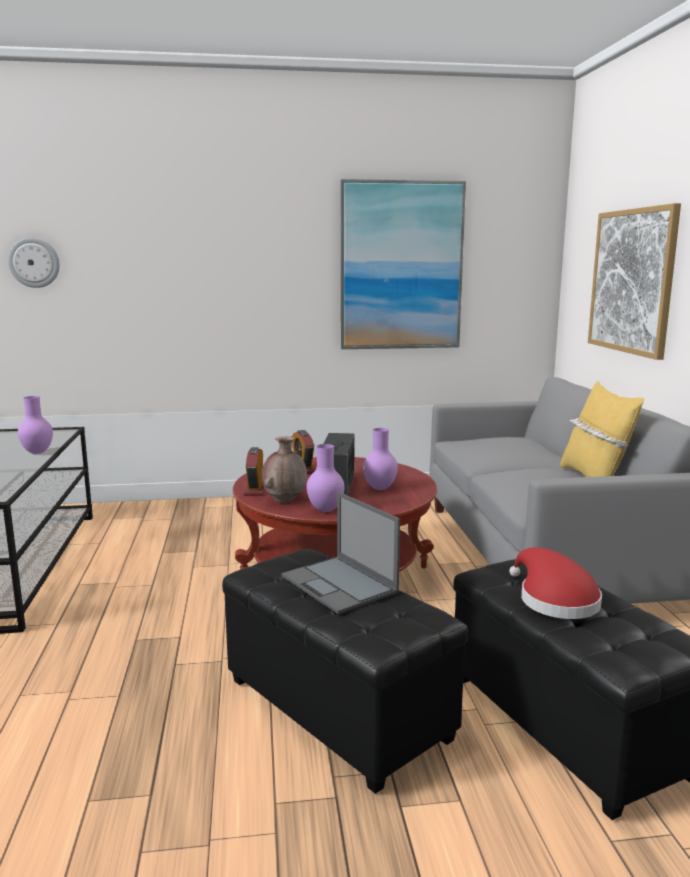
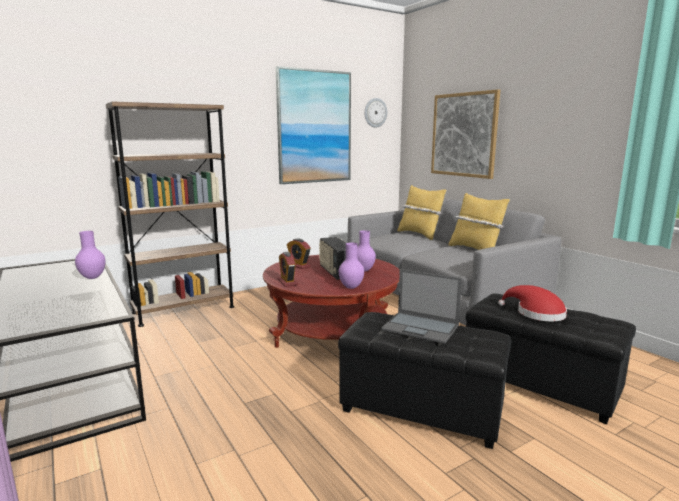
camera: 25 degrees left, 0 degrees up
wall clock [8,237,60,288] -> wall clock moved to [365,98,387,127]
brown vase [262,436,307,503] -> none
none -> brown bookcase [106,101,234,327]
none -> yellow pillow [397,185,446,240]

